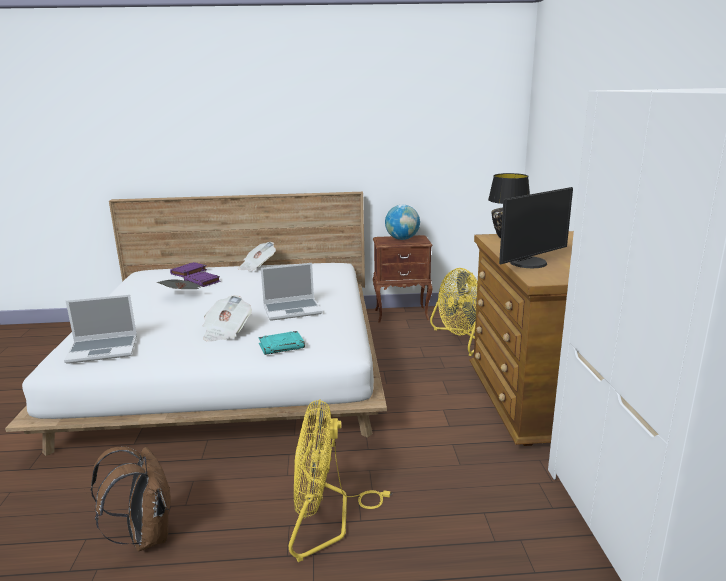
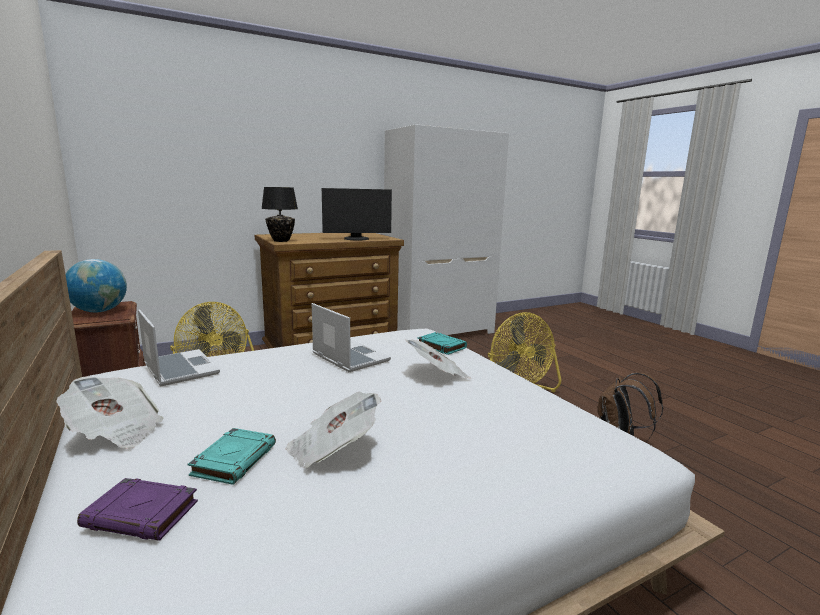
camera: 115 degrees left, 5 degrees down
laptop [64,295,137,364] -> laptop moved to [138,309,220,386]
purple book [184,271,221,287] -> turquoise book [188,428,276,485]
monitor [499,187,573,268] -> monitor turned 135 degrees clockwise [322,188,392,240]

